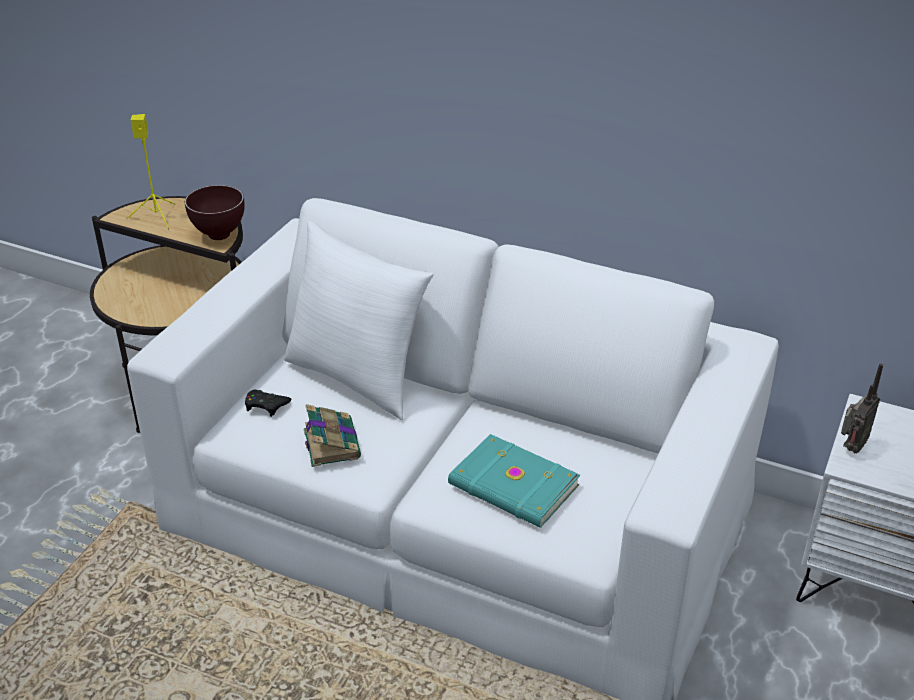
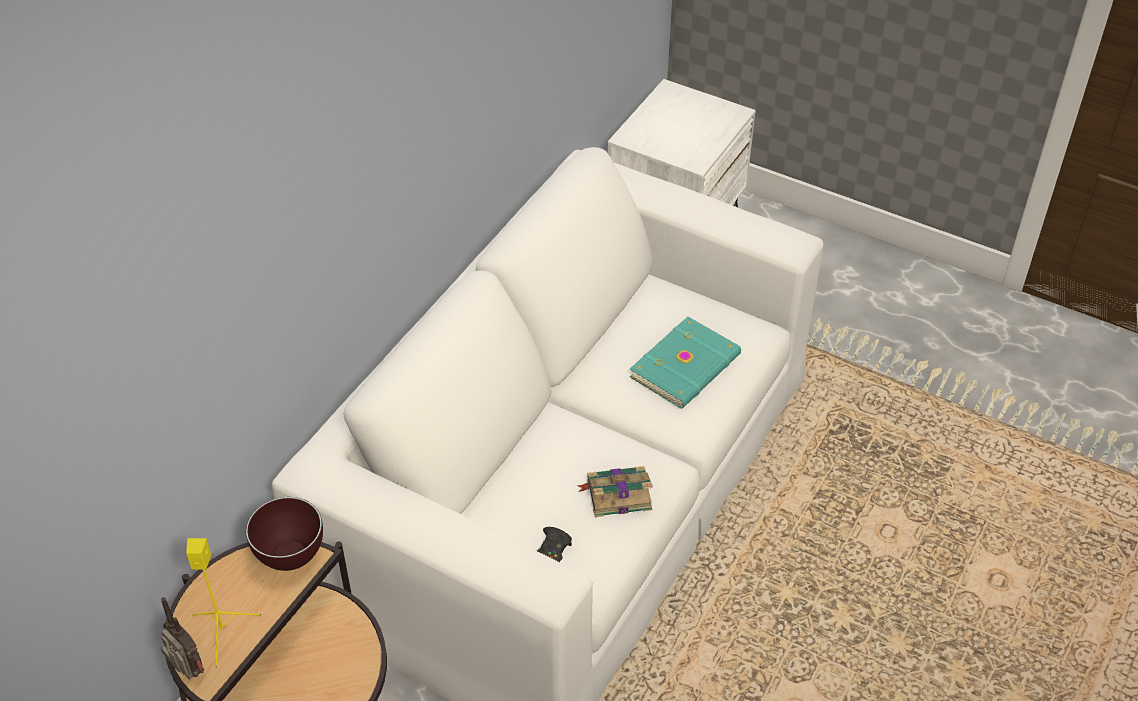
camera: 85 degrees left, 10 degrees up
white pillow [284,221,433,420] -> none
radio [841,364,883,453] -> radio moved to [161,597,204,679]

